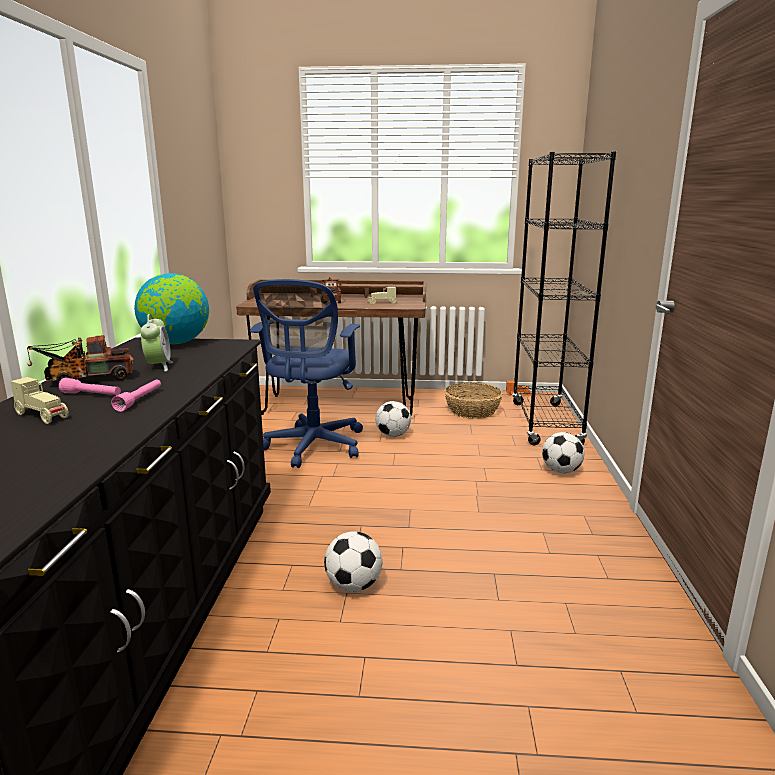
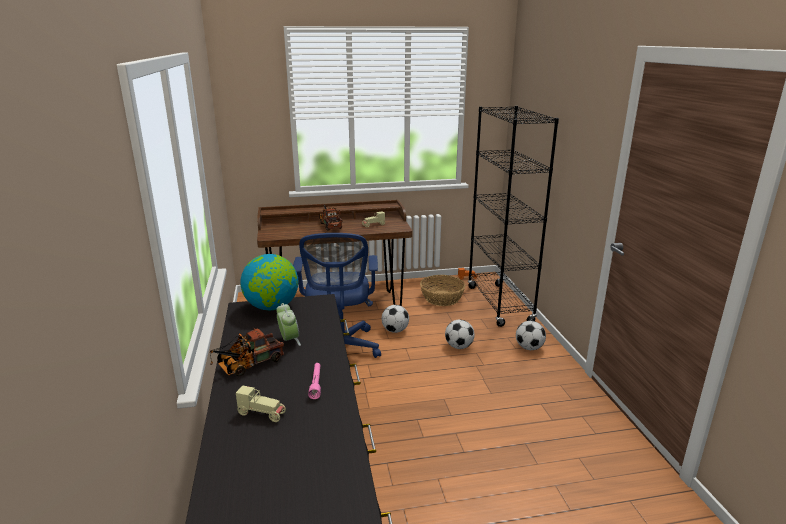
camera: 15 degrees left, 5 degrees up
pink flashlight [59,378,121,395] -> none
football [324,531,383,592] -> football moved to [445,320,475,349]

